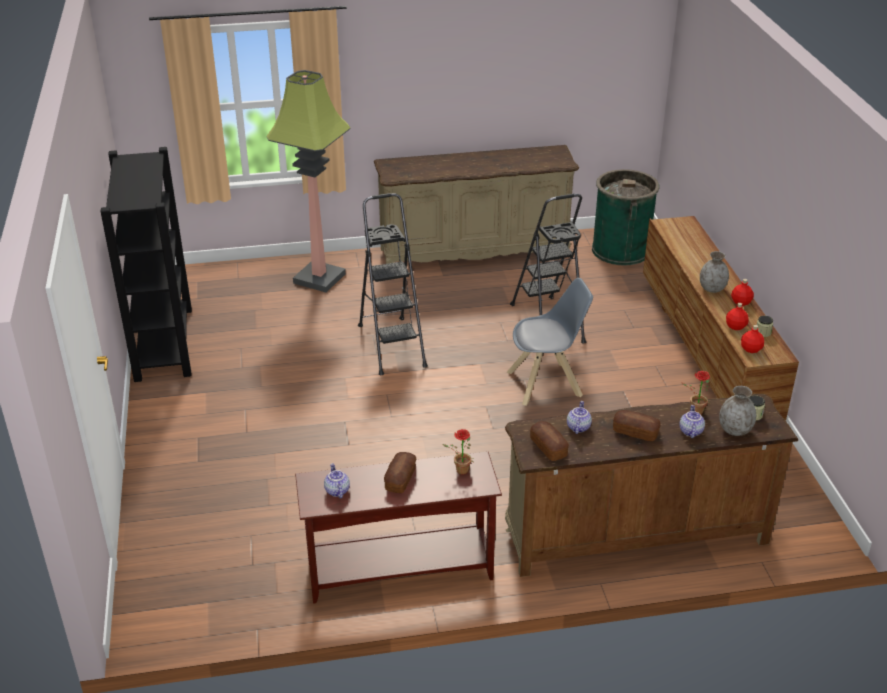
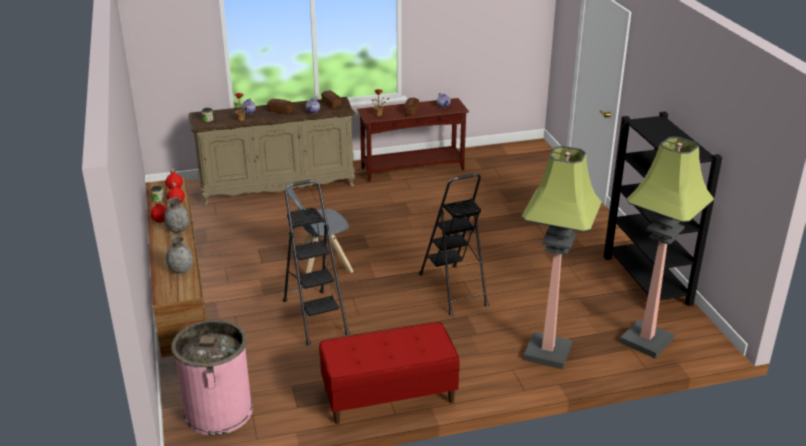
camera: 175 degrees right, 5 degrees down
beige cabinet [374,145,579,264] -> red bench [319,322,460,424]
green trash can [592,169,660,266] -> pink trash can [171,320,253,435]
grey vase [719,386,756,436] -> grey vase moved to [166,236,193,273]
none -> floor lamp [620,137,714,358]

